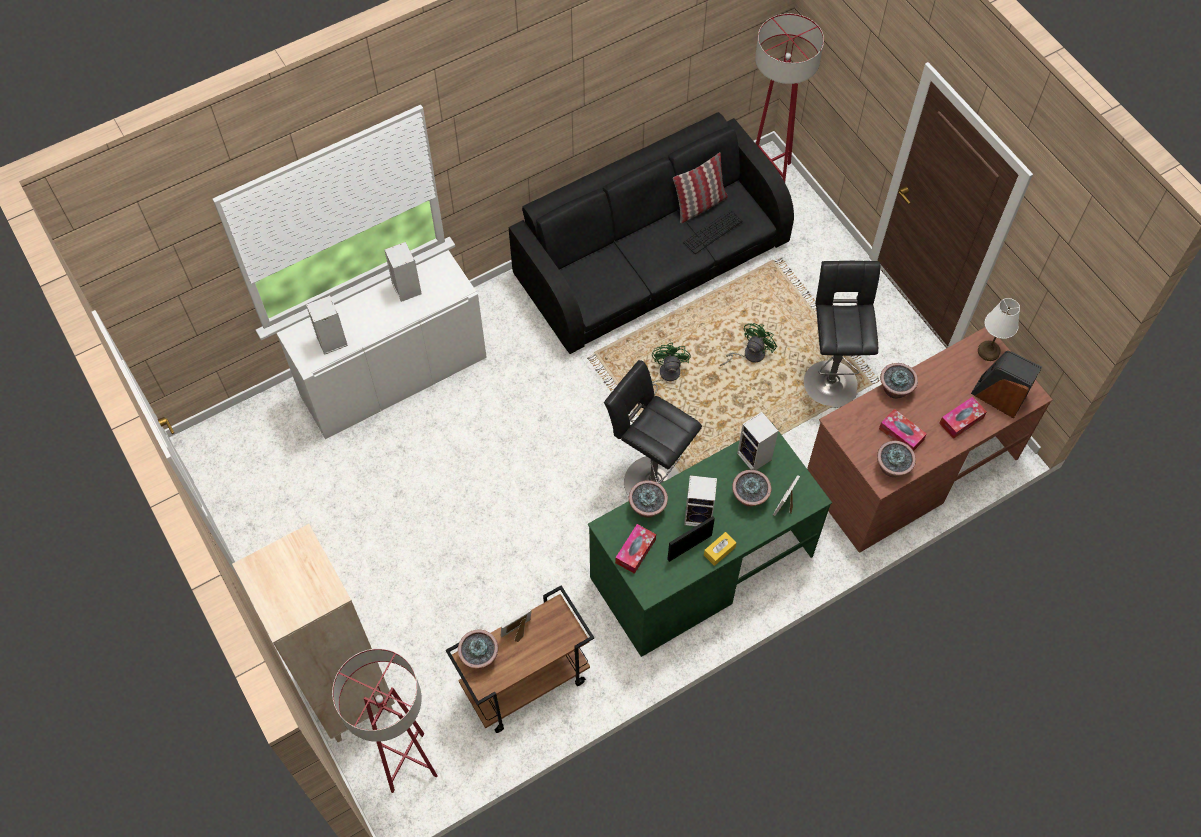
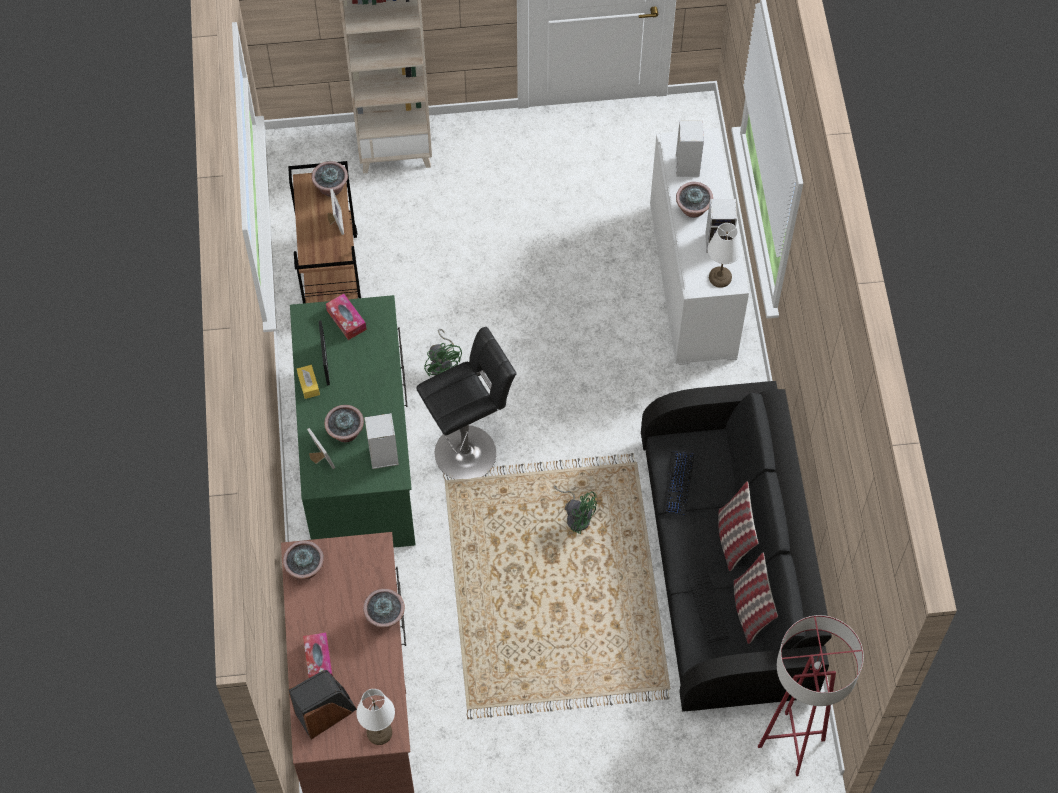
camera: 115 degrees right, 0 degrees up
red floor lamp [332,649,438,793] -> none
potted plant [629,480,668,518] -> potted plant moved to [676,182,713,218]
speaker [684,475,717,527] -> none
green fan [720,323,777,366] -> green fan moved to [424,329,462,377]
black stool [804,261,880,408] -> none
tissue box [879,409,927,451] -> none
none -> keyboard [663,451,694,515]
none -> white table lamp [708,223,742,288]
none -> pillow [718,481,758,571]

